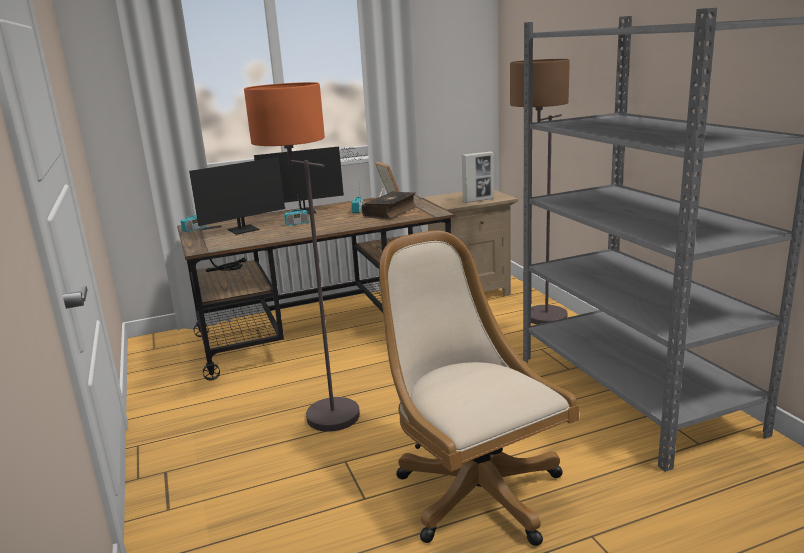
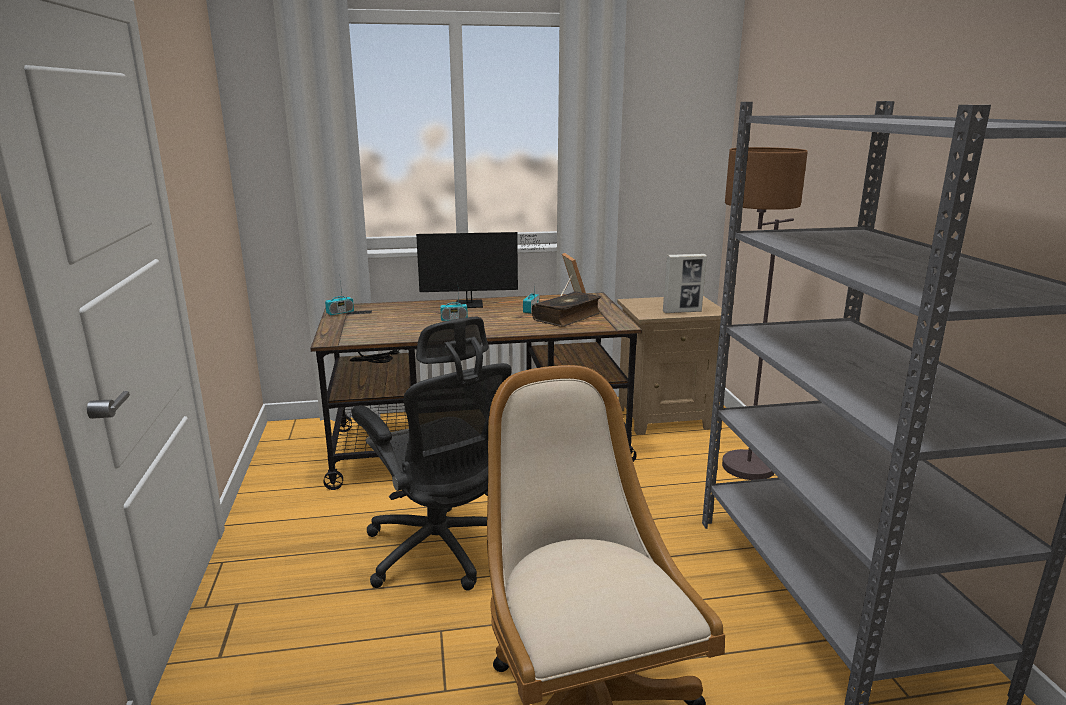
camera: 10 degrees right, 0 degrees up
monitor [189,157,305,235] -> none
orange floor lamp [244,82,360,432] -> office chair [352,317,512,591]

